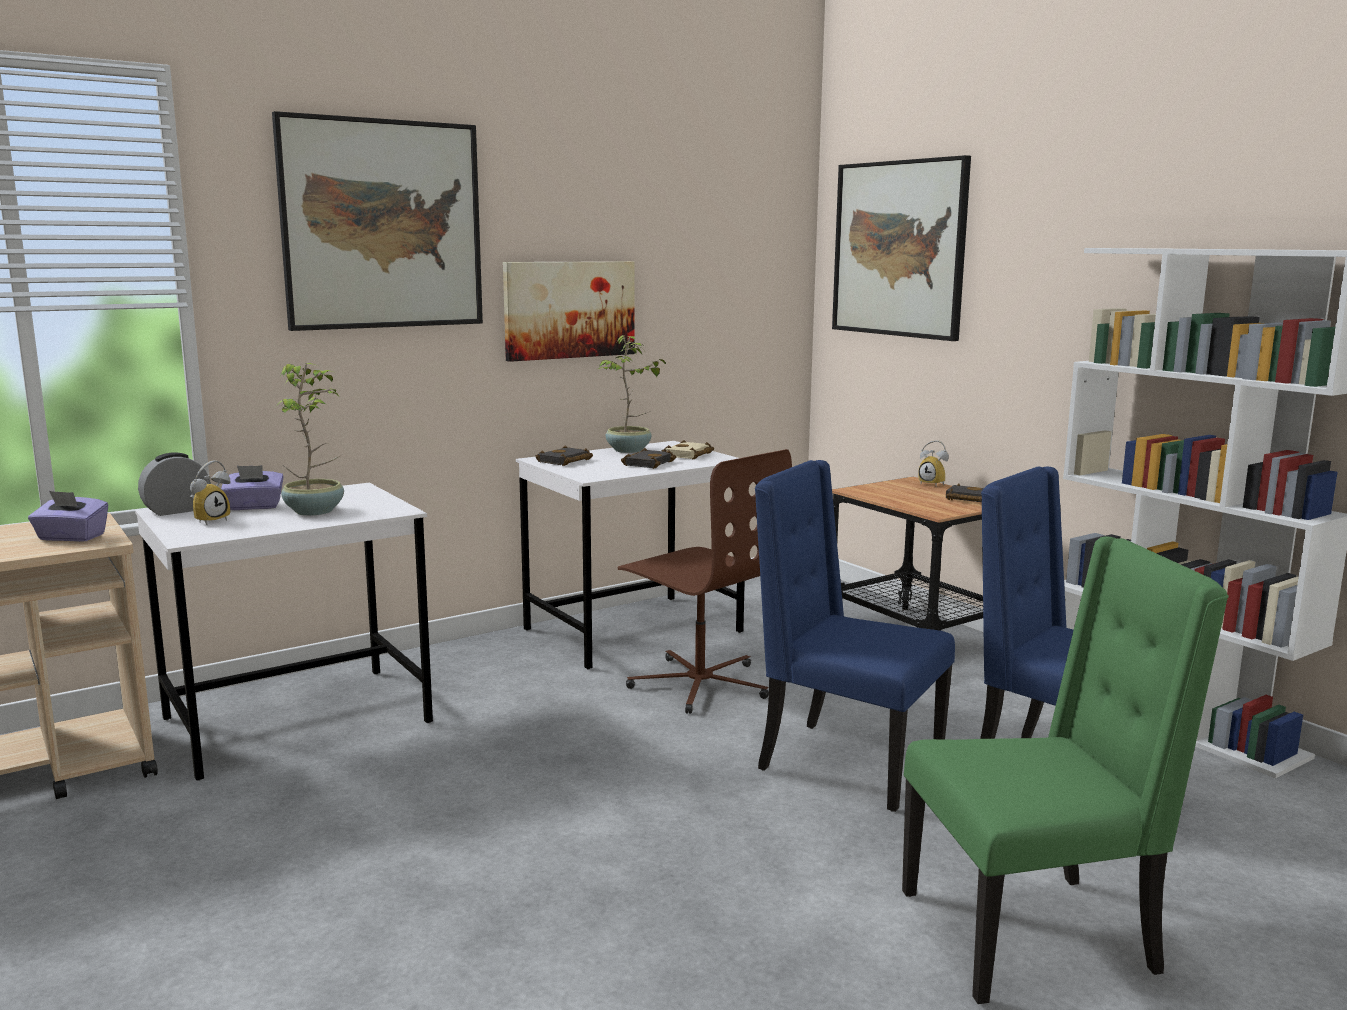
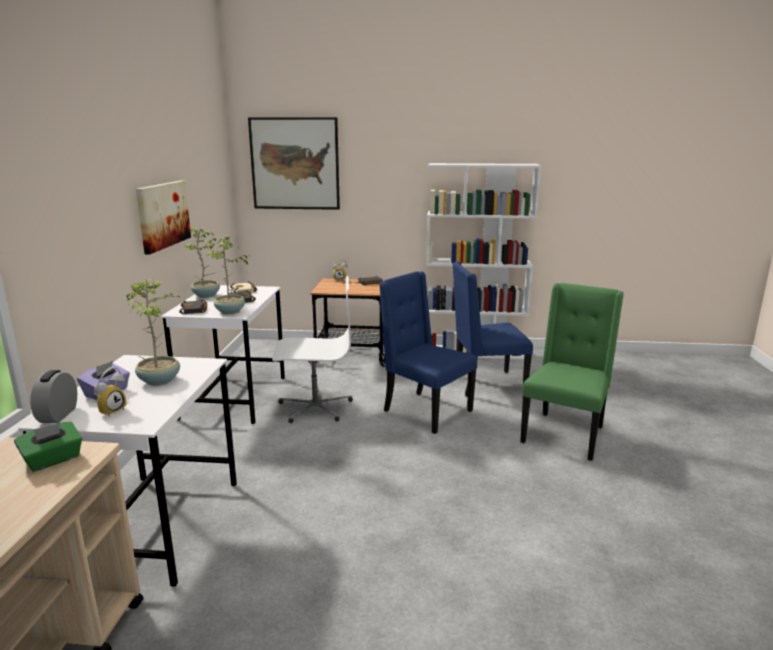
camera: 50 degrees left, 5 degrees up
purple tissue box [28,491,108,542] -> green tissue box [14,422,82,472]
alarm clock [190,460,231,525] -> alarm clock turned 45 degrees clockwise [94,367,126,417]
picture [272,111,483,331] -> none
brown office chair [618,449,792,714] -> white office chair [272,276,353,423]
blue chair [755,460,955,812] -> blue chair turned 60 degrees clockwise [379,271,477,434]
none -> potted plant [207,236,250,314]

